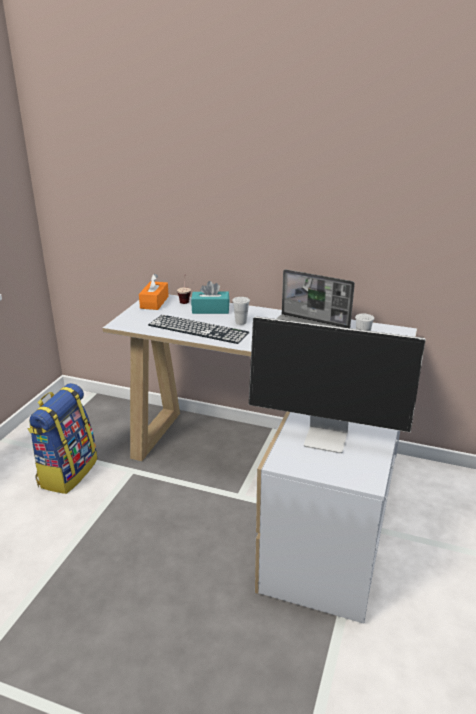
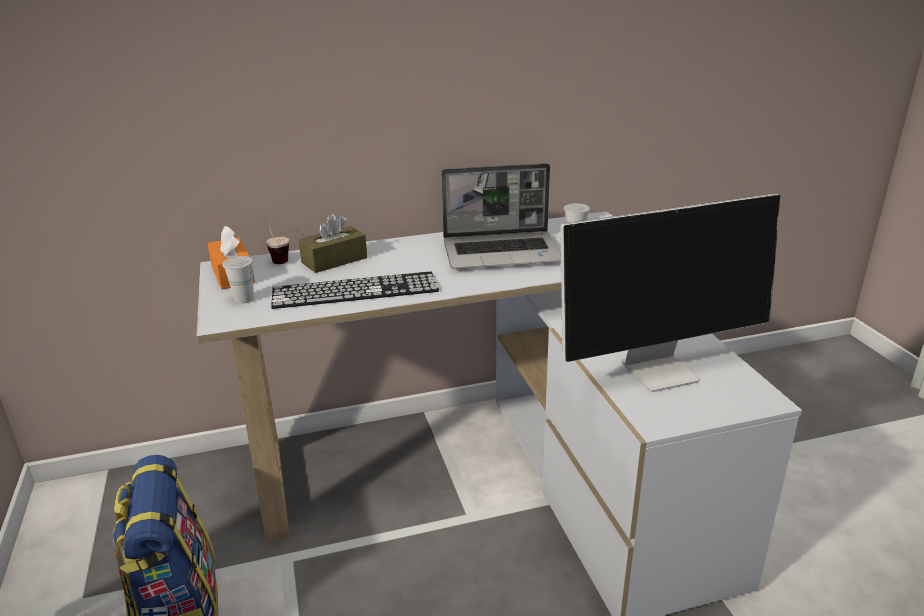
camera: 35 degrees left, 0 degrees up
turquoise tissue box [191,281,229,314] -> brown tissue box [299,214,367,273]
white cup [232,297,250,325] -> white cup moved to [222,256,254,304]

